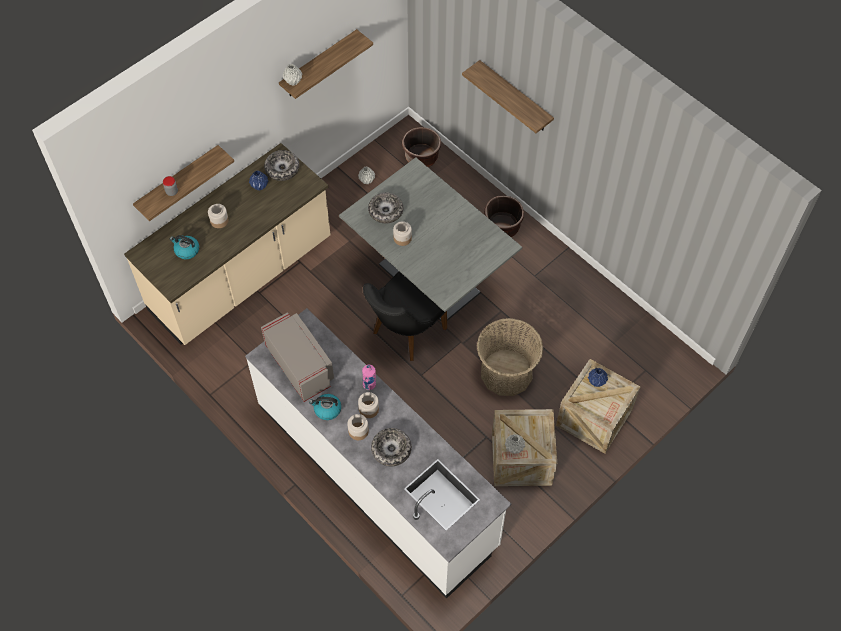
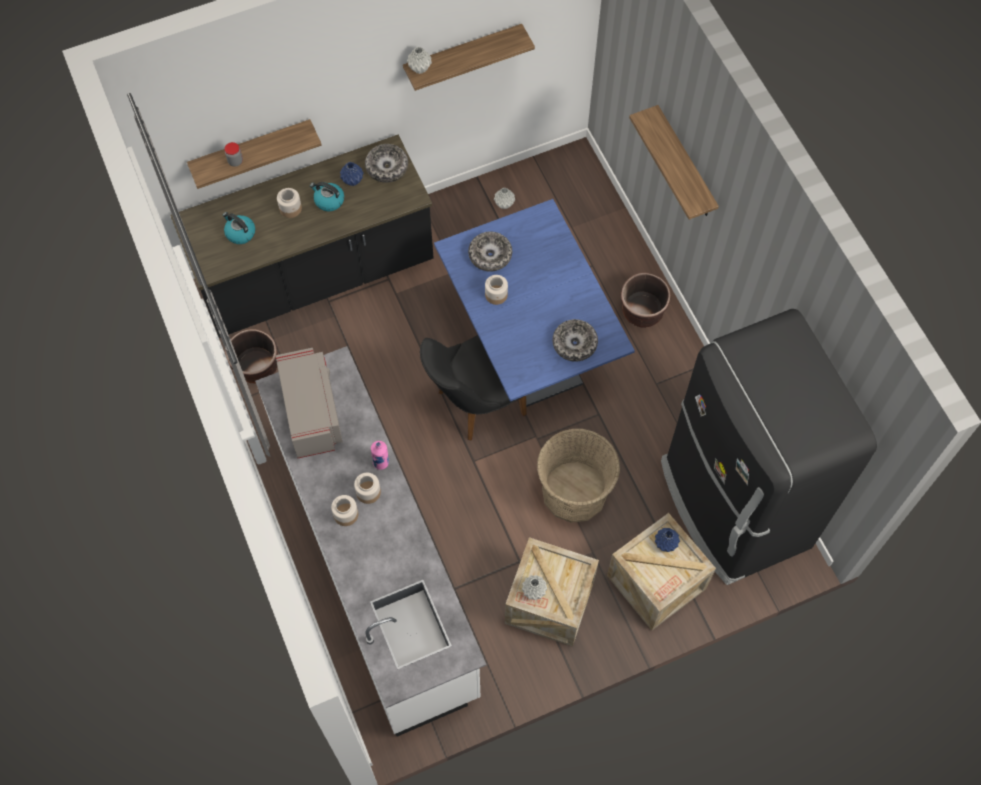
camera: 20 degrees right, 5 degrees up
beige counter [124,143,331,345] -> black counter [170,135,434,338]
kettle [309,394,341,420] -> kettle moved to [310,182,344,211]
grey dining table [339,157,522,321] -> blue dining table [434,199,635,407]
bowl [371,428,412,466] -> bowl moved to [552,319,598,362]
brown planter [402,127,441,167] -> brown planter moved to [225,329,278,384]
none -> black fridge [661,309,877,585]

